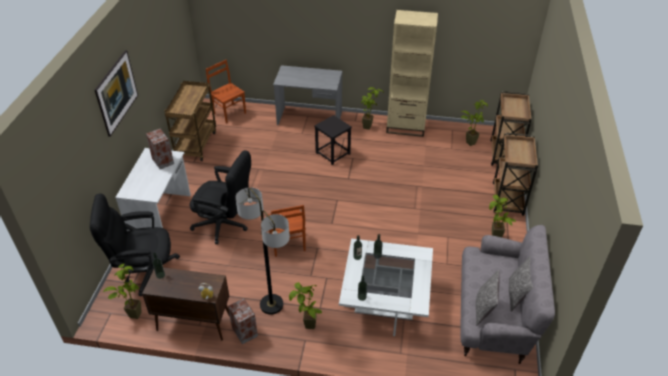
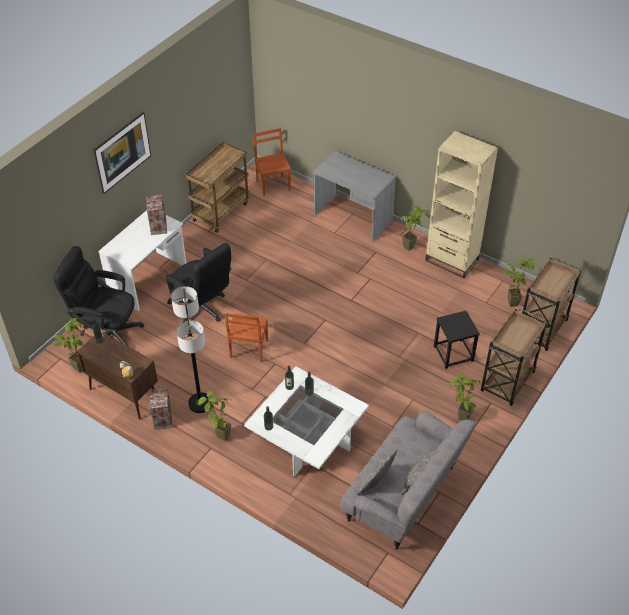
camera: 25 degrees right, 5 degrees up
black stool [314,115,352,165] -> black stool moved to [434,311,480,369]

